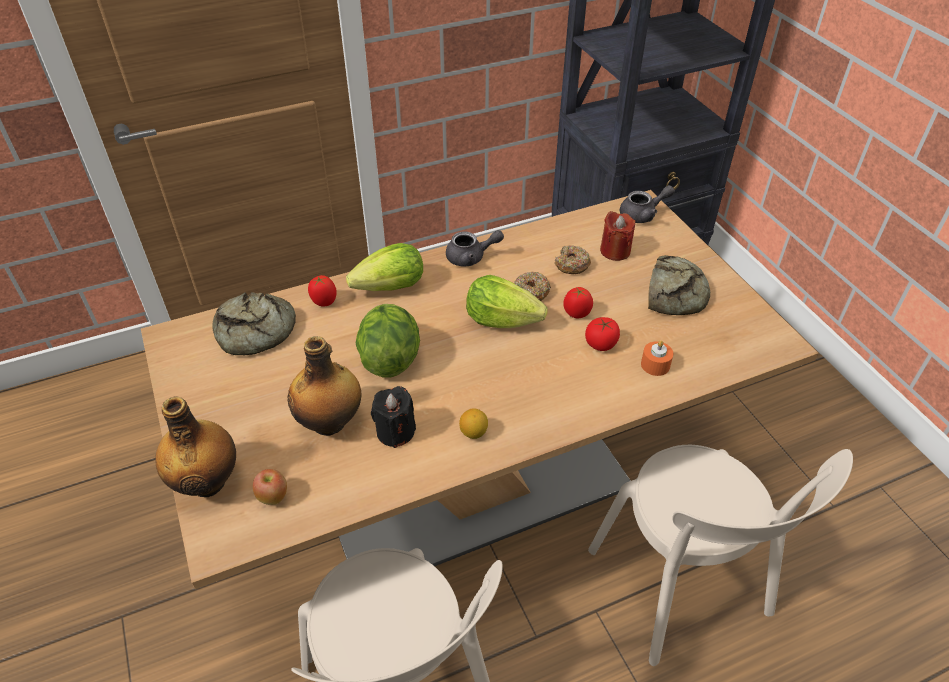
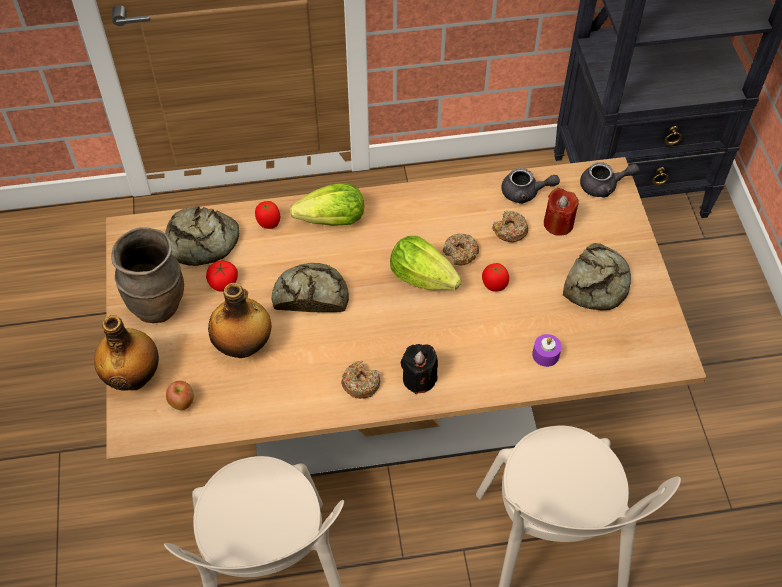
camera: 15 degrees right, 10 degrees up
lettuce [356,304,420,378] -> bread [272,263,349,312]
black candle [371,386,416,448] -> black candle moved to [401,344,438,394]
grey teapot [446,230,504,266] -> grey teapot moved to [501,168,560,204]
lemon [459,408,488,439] -> donut [341,361,380,399]
tomato [585,317,620,351] -> tomato moved to [206,260,238,291]
orange candle [641,340,673,376] -> purple candle [532,334,562,367]
none -> brown vase [111,227,184,323]

